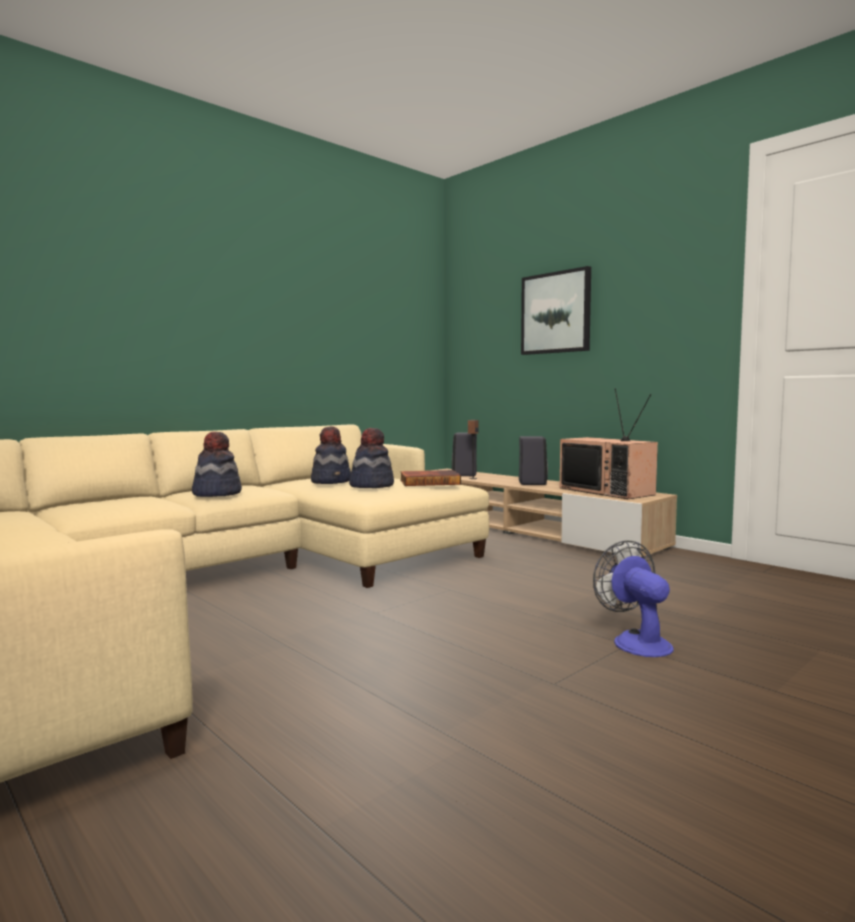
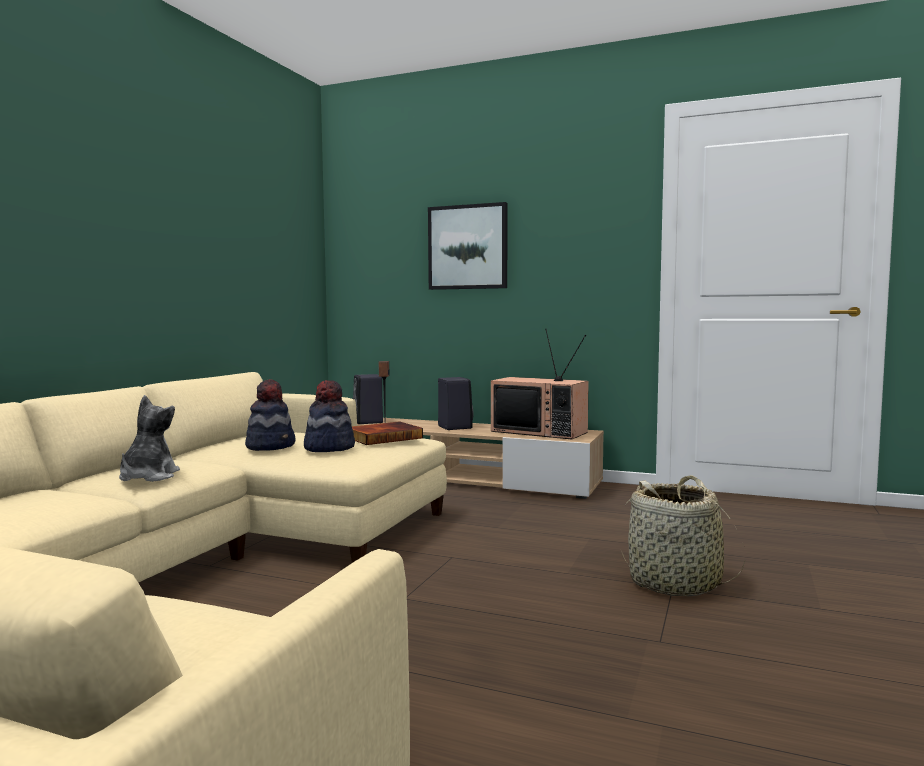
camera: 25 degrees left, 0 degrees up
hat [192,432,242,497] -> plush toy [119,395,180,482]
fan [593,540,674,657] -> basket [621,475,745,596]

